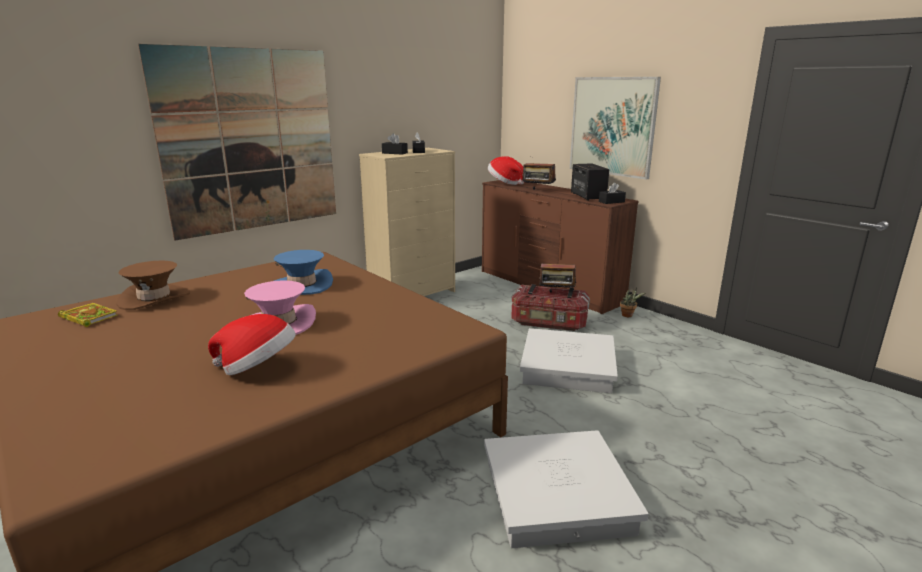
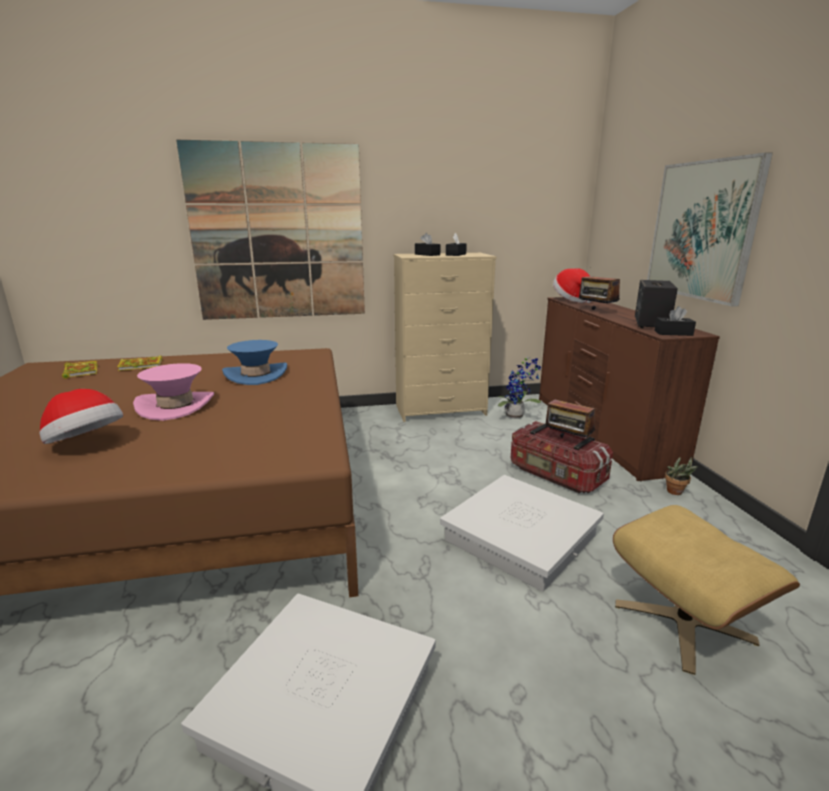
camera: 30 degrees right, 0 degrees up
brown hat [116,261,190,310] -> book [118,356,162,371]
none -> potted plant [498,357,541,419]
none -> beige ottoman [613,505,800,675]

